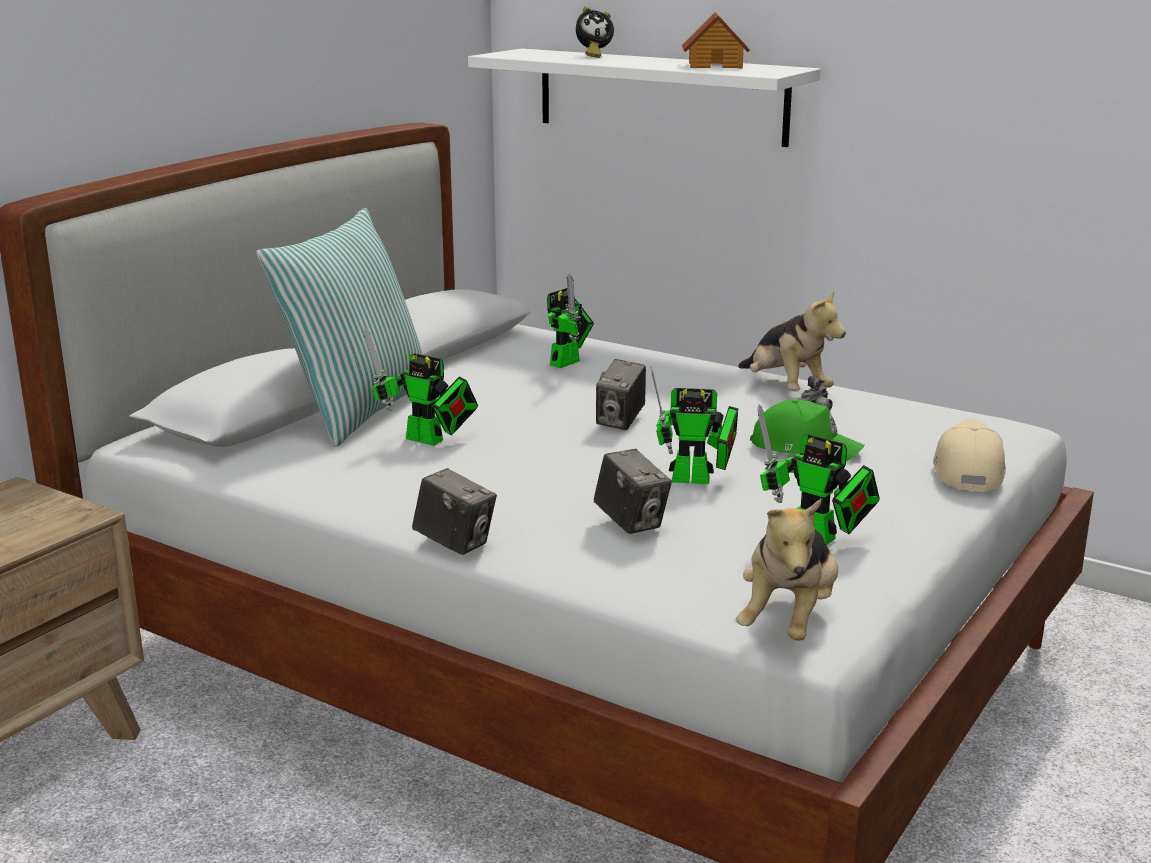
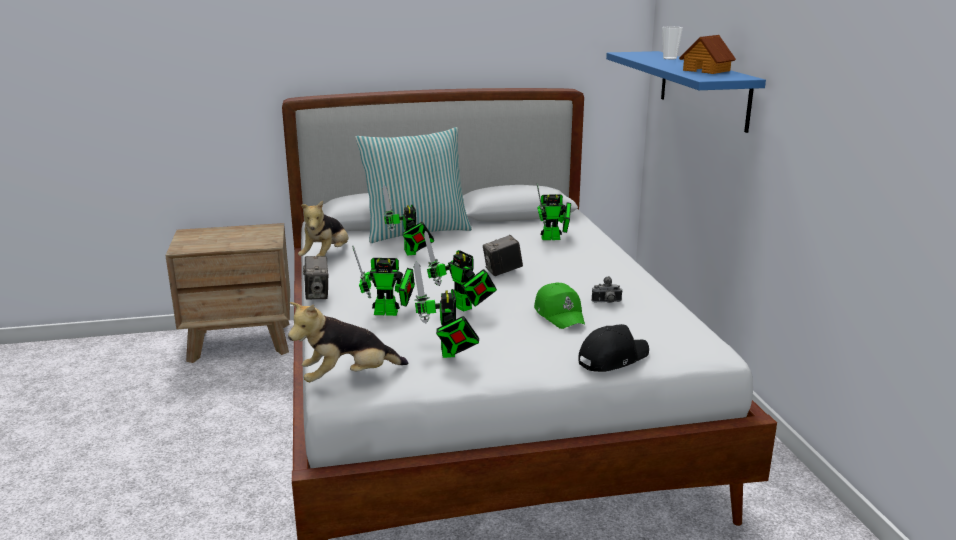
camera: 45 degrees right, 0 degrees up
white shelf [468,49,821,147] -> blue shelf [606,51,766,133]
alarm clock [576,6,614,58] -> cup [662,26,683,60]
camera [594,449,672,534] -> toy robot [352,246,415,316]
plush toy [738,290,846,391] -> plush toy moved to [298,200,348,256]
beige cap [933,419,1006,492] -> black cap [578,324,649,372]

